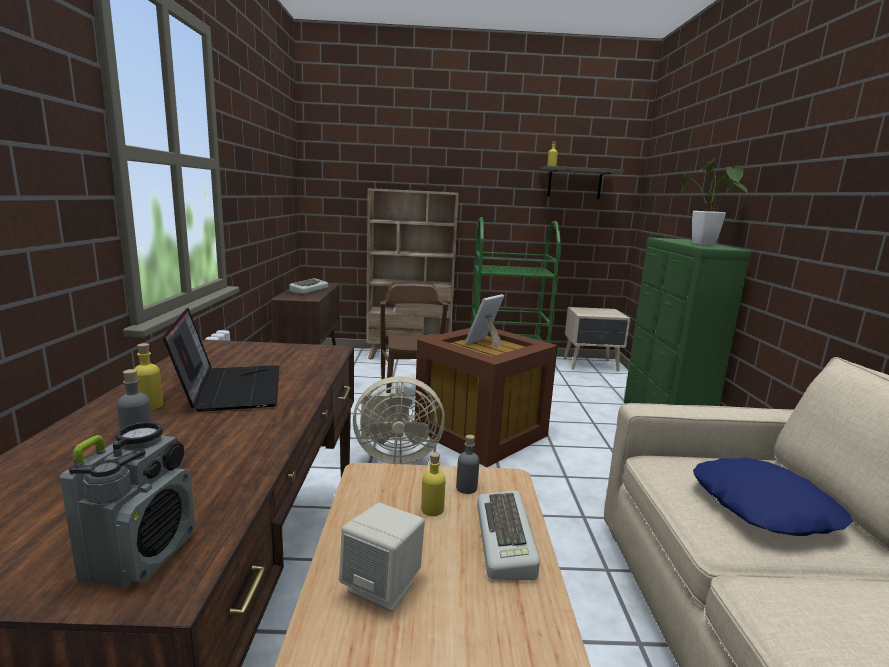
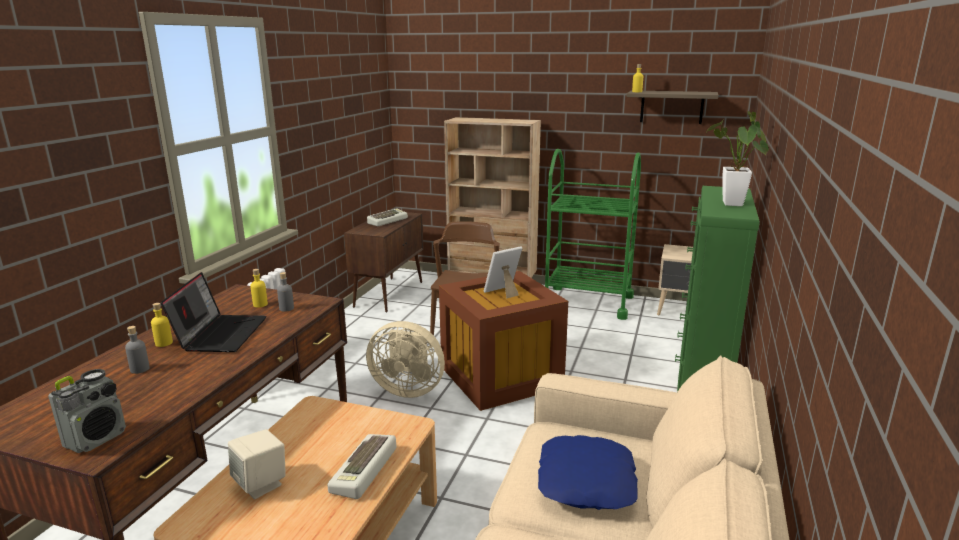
camera: 20 degrees right, 5 degrees up
yellow bottle [421,452,446,516] -> yellow bottle moved to [250,269,268,308]
grey bottle [456,435,479,494] -> grey bottle moved to [277,272,294,312]

